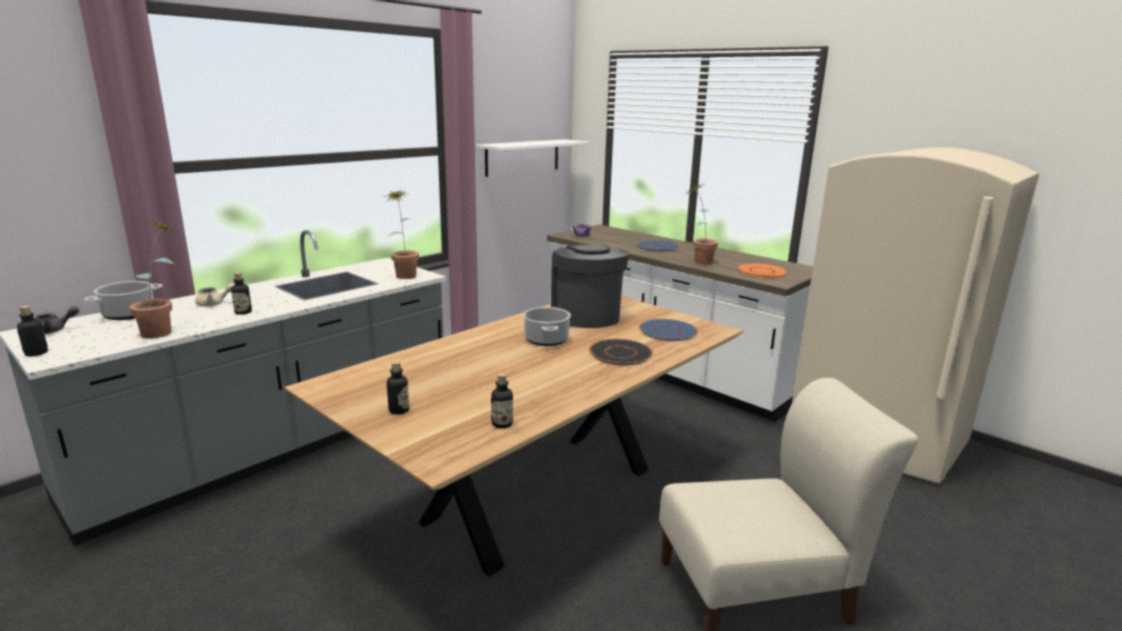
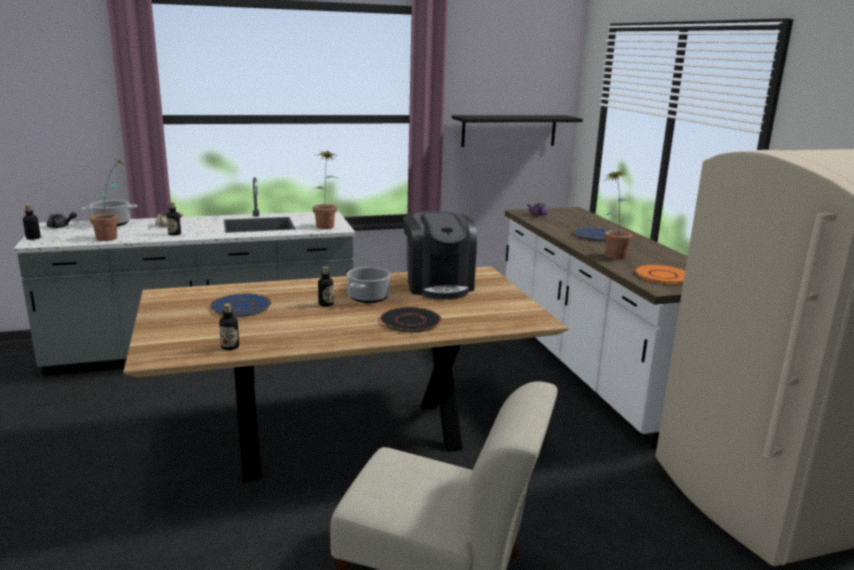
camera: 30 degrees right, 0 degrees up
bottle [387,361,409,415] -> bottle moved to [318,267,334,307]
white shelf [476,139,589,177] -> black shelf [452,115,583,147]
coffee machine [551,245,629,328] -> coffee machine turned 150 degrees clockwise [403,211,477,299]
blue plate [639,319,698,341] -> blue plate moved to [210,293,272,317]

